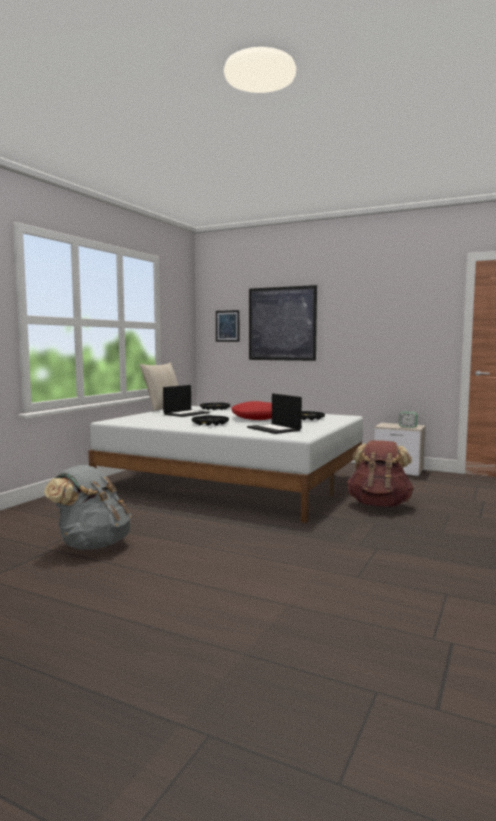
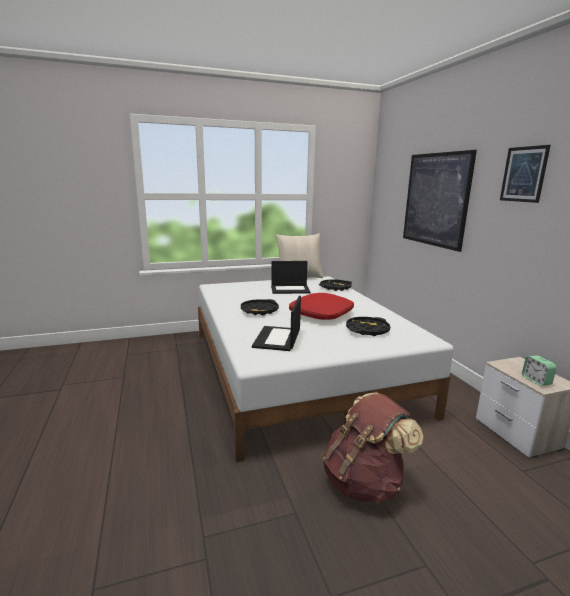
camera: 45 degrees right, 10 degrees up
grey backpack [44,465,132,550] -> none
picture [216,310,239,342] -> picture moved to [500,145,551,203]

